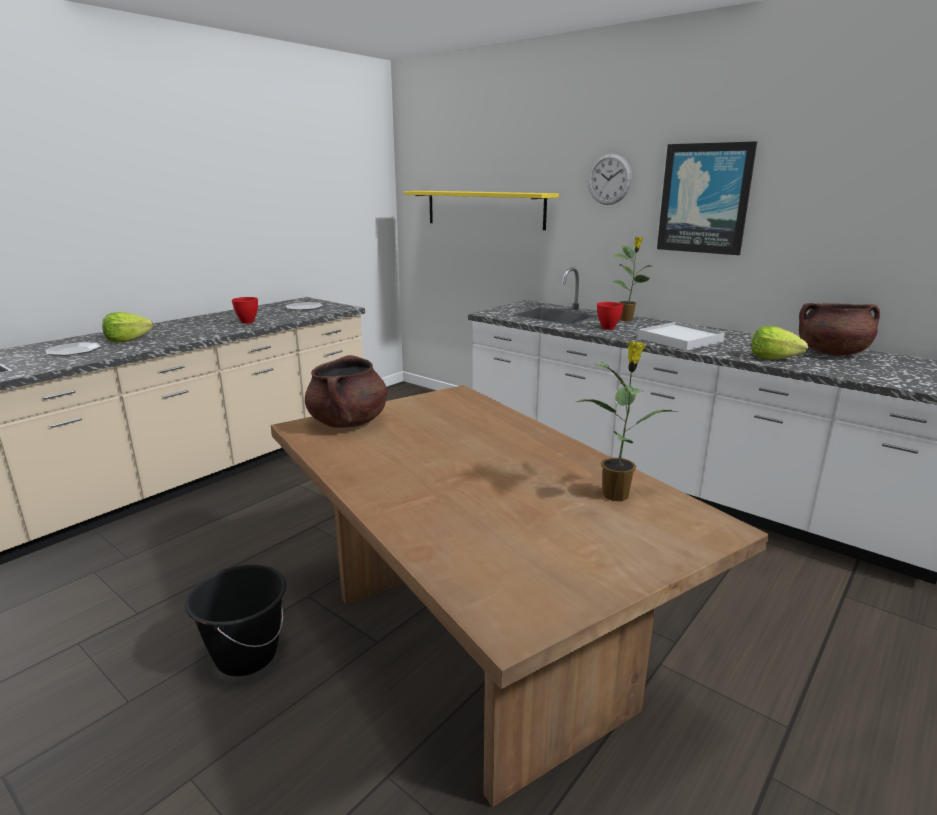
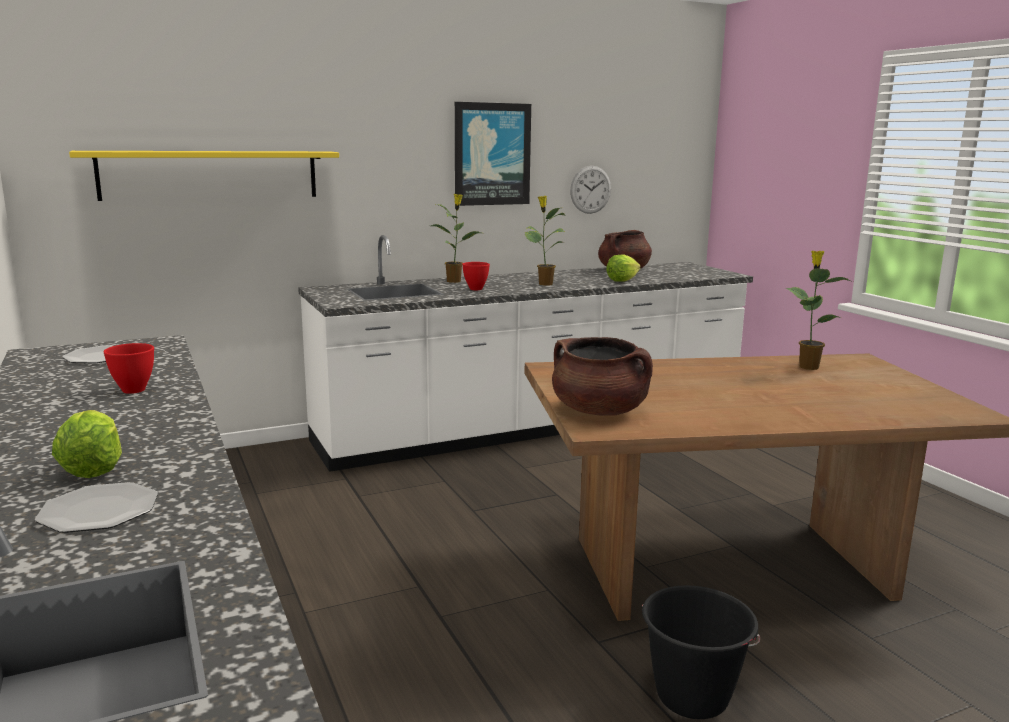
camera: 65 degrees left, 5 degrees down
wall clock [588,154,632,205] -> wall clock moved to [570,166,611,214]
white tray [637,322,725,351] -> potted plant [525,196,565,286]

